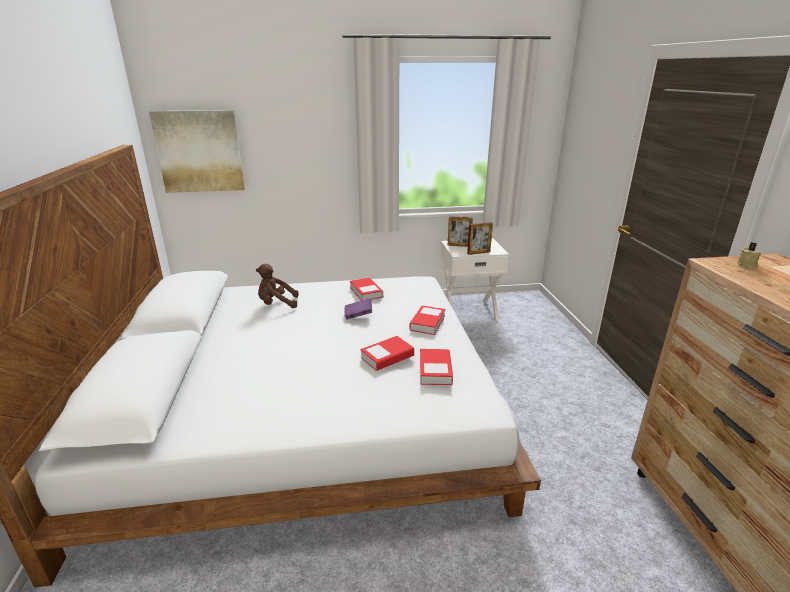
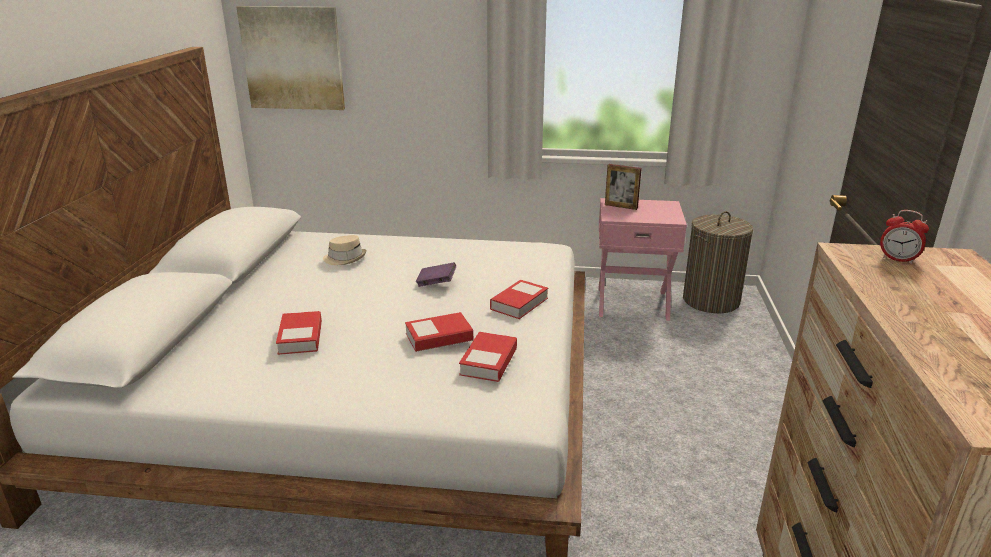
camera: 15 degrees right, 0 degrees up
brown plush toy [256,264,299,308] -> beige hat [323,235,366,265]
book [350,277,383,301] -> book moved to [276,311,322,355]
white nightstand [440,239,509,321] -> pink nightstand [598,198,687,321]
picture frame [467,222,493,255] -> none
beige candle [737,242,761,269] -> alarm clock [880,210,929,264]
none -> laundry basket [683,211,753,313]

